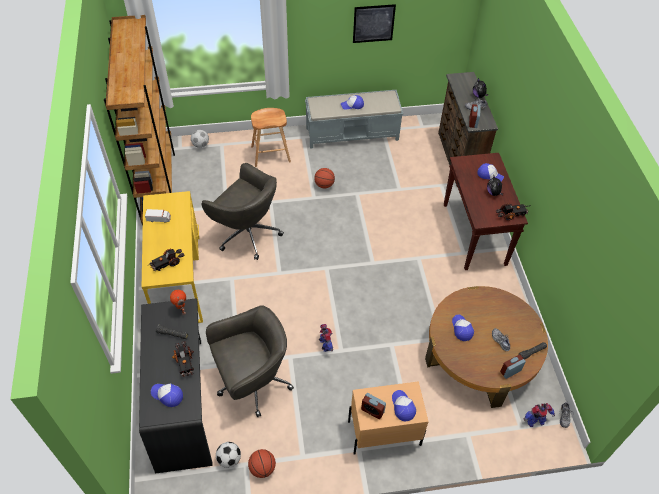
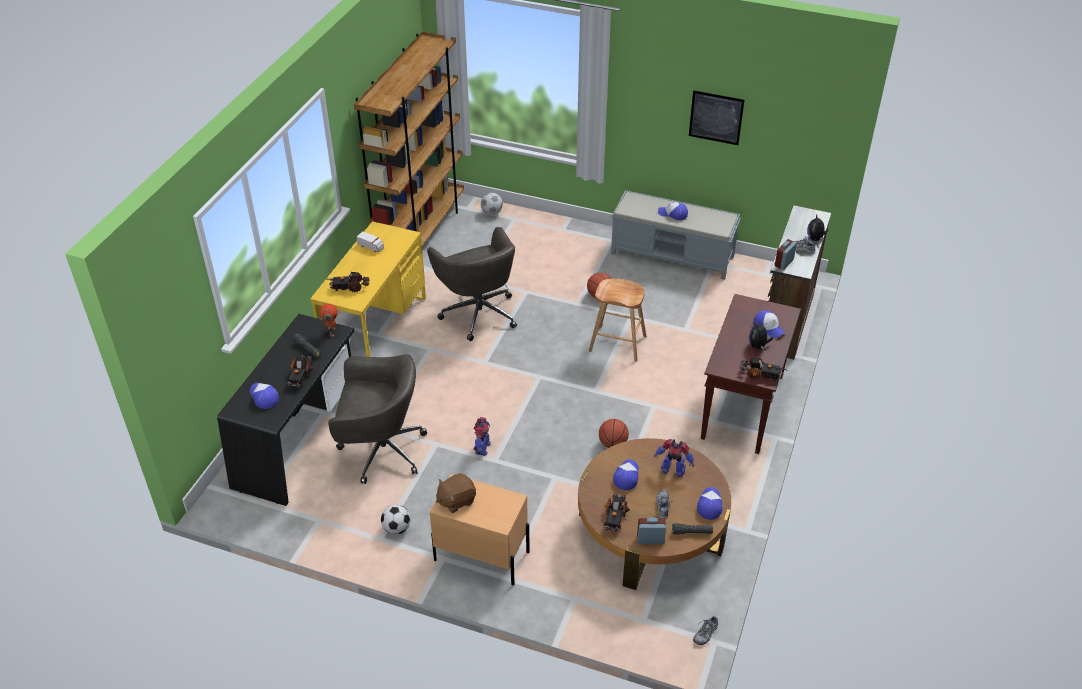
camera: 30 degrees right, 10 degrees down
football [216,442,241,468] -> football moved to [381,505,411,534]
basketball [248,449,276,478] -> basketball moved to [599,419,629,448]
brown stool [251,108,291,167] -> brown stool moved to [589,279,646,362]
alarm clock [361,393,386,419] -> brown plush toy [436,473,476,513]
cap [392,390,416,421] -> cap moved to [697,487,722,520]
toy robot [524,403,555,427] -> toy robot moved to [654,439,694,477]
none -> toy truck [604,493,630,532]

